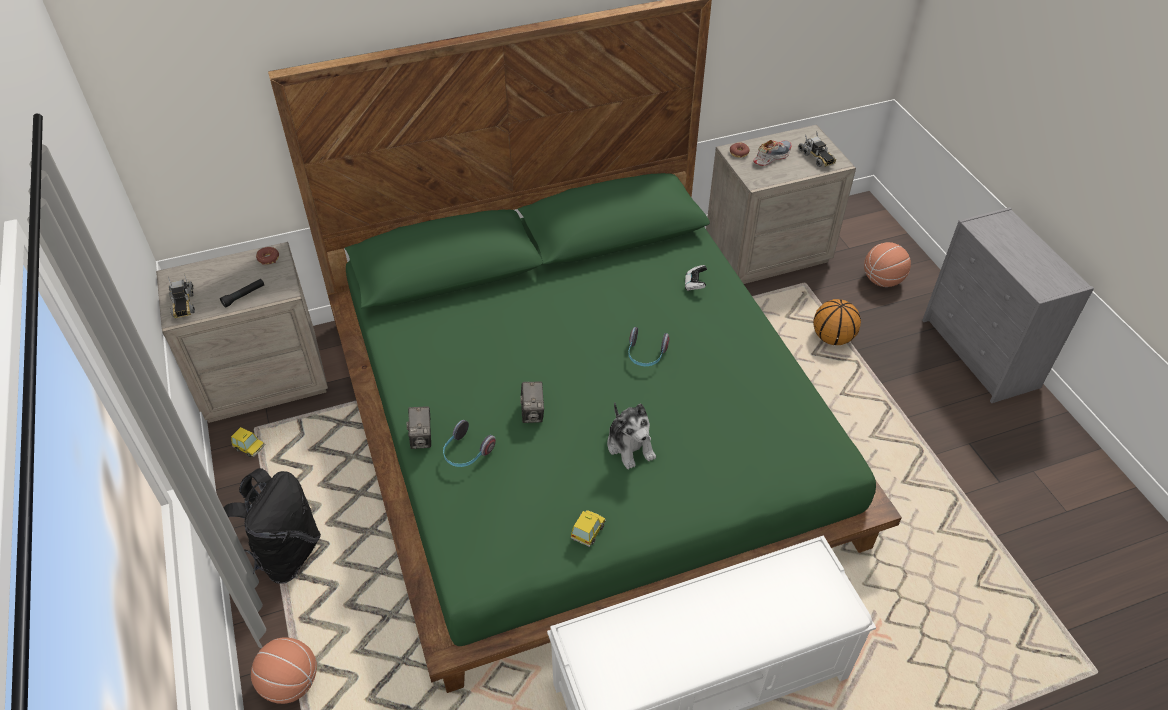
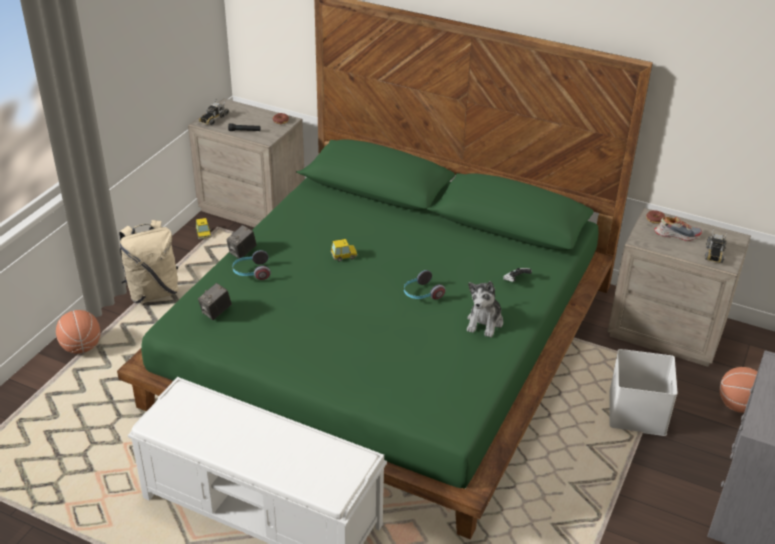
camera: 45 degrees right, 10 degrees down
black backpack [224,468,321,584] -> beige backpack [119,220,179,303]
camera [520,382,544,423] -> camera moved to [198,283,232,320]
toy car [570,510,606,547] -> toy car moved to [331,239,357,262]
plush toy [607,402,656,469] -> plush toy moved to [467,281,503,338]
basketball [813,299,861,345] -> white storage box [610,349,678,436]

